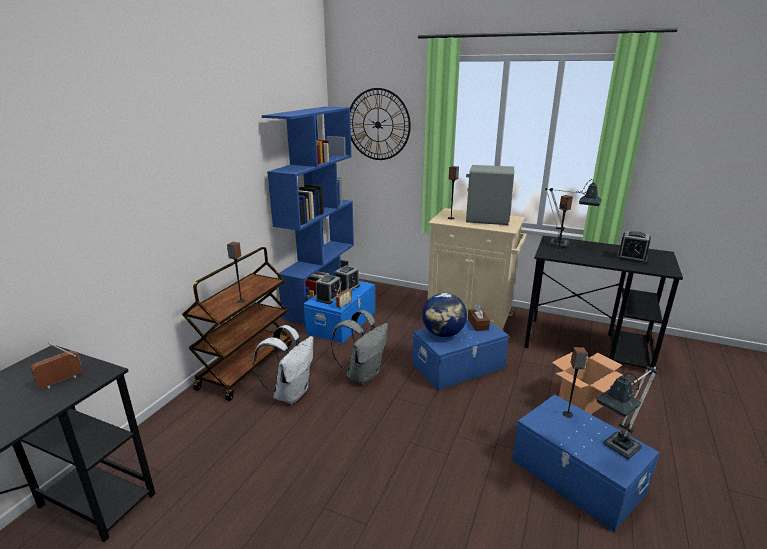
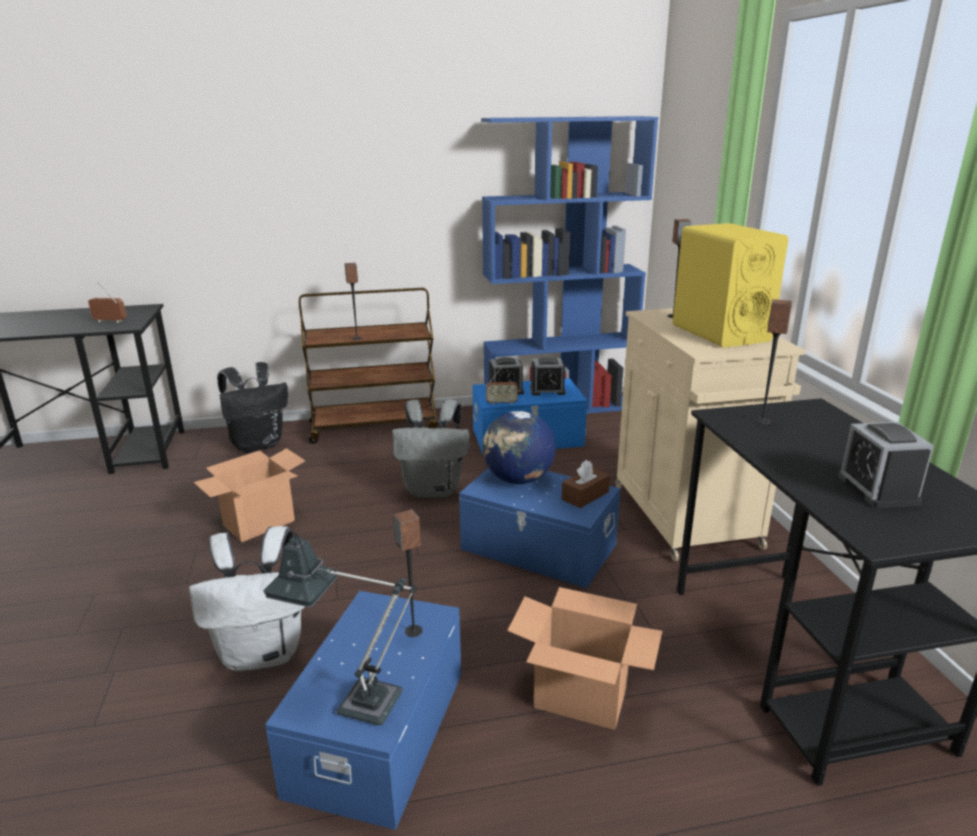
camera: 55 degrees right, 0 degrees up
white backpack [253,325,313,404] -> white backpack moved to [189,526,305,671]
wall clock [350,88,411,160] -> none
grey speaker [466,165,514,225] -> yellow speaker [673,223,789,348]
table lamp [545,179,602,247] -> none
none -> cardboard box [193,448,305,542]
none -> black backpack [217,362,288,453]

